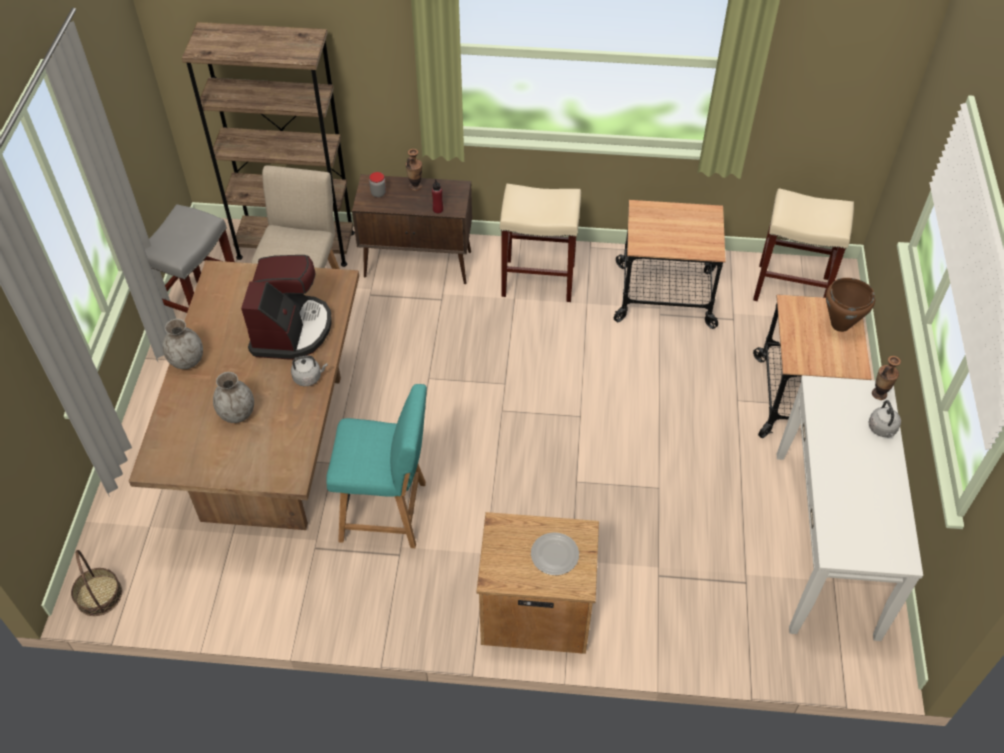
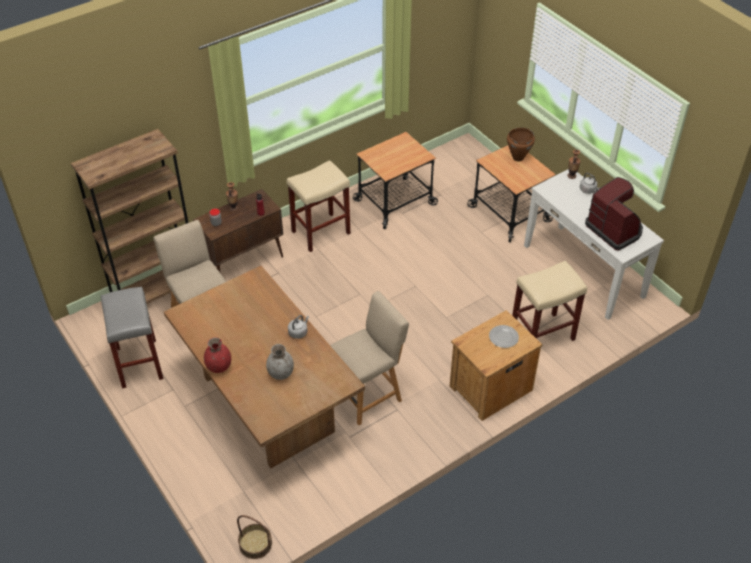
camera: 40 degrees left, 5 degrees down
grey vase [163,319,203,369] -> red vase [204,337,231,373]
coffee machine [241,255,332,360] -> coffee machine moved to [585,177,643,250]
turquoise chair [326,384,427,548] -> beige chair [330,291,409,425]
beige stool [753,188,854,301] -> beige stool moved to [512,261,587,341]

